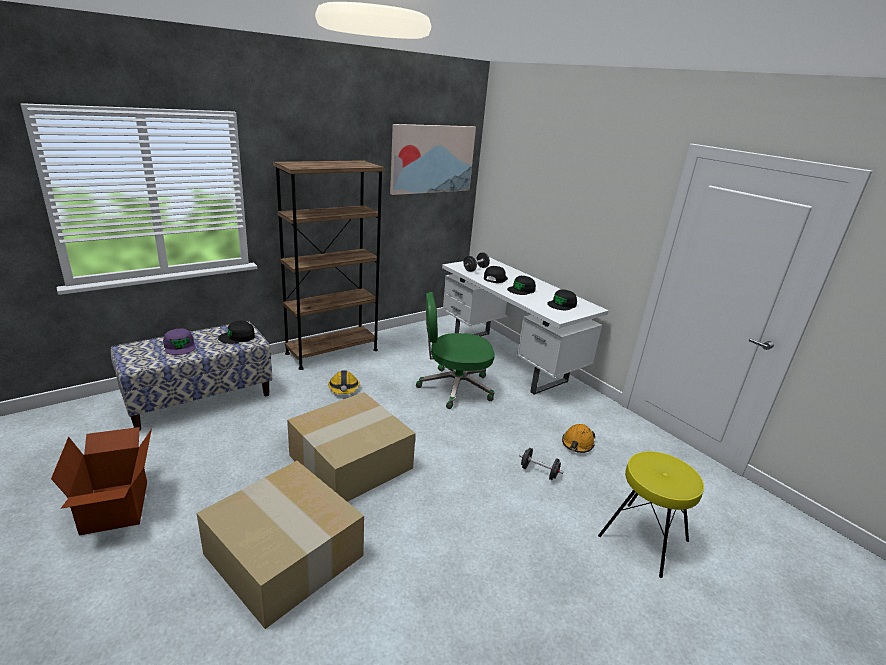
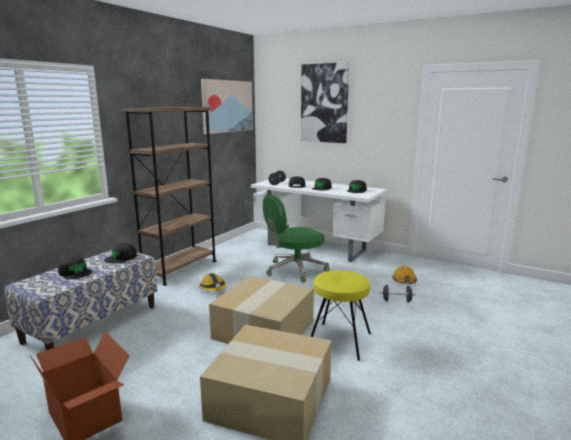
camera: 20 degrees left, 10 degrees down
purple cap [163,328,196,355] -> black cap [58,257,92,279]
yellow stool [598,451,704,578] -> yellow stool moved to [310,270,371,361]
none -> picture [301,62,349,143]

